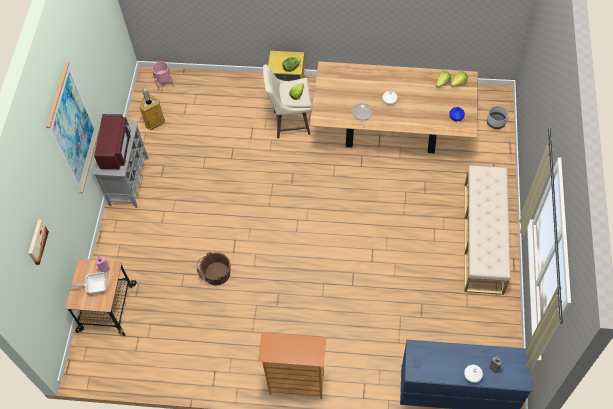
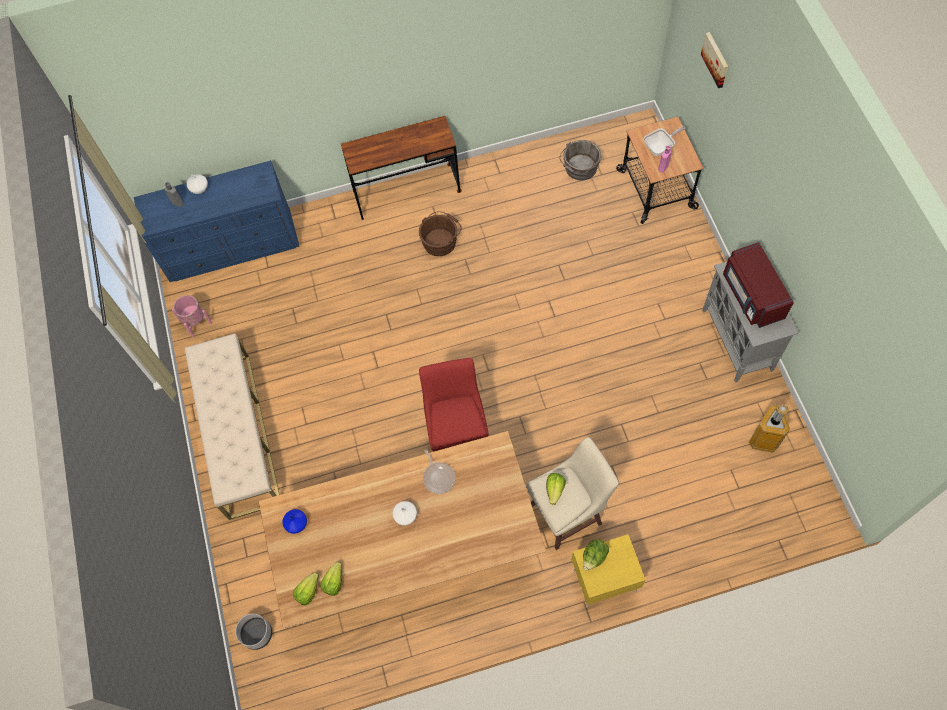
camera: 160 degrees right, 5 degrees up
picture [46,61,99,193] -> none
pink planter [152,61,174,91] -> pink planter moved to [172,295,212,337]
brown bucket [197,252,231,285] -> brown bucket moved to [419,211,461,256]
bookcase [258,333,326,399] -> brown desk [341,116,462,220]
none -> red stool [419,358,489,451]
none -> grey bucket [559,140,601,180]

